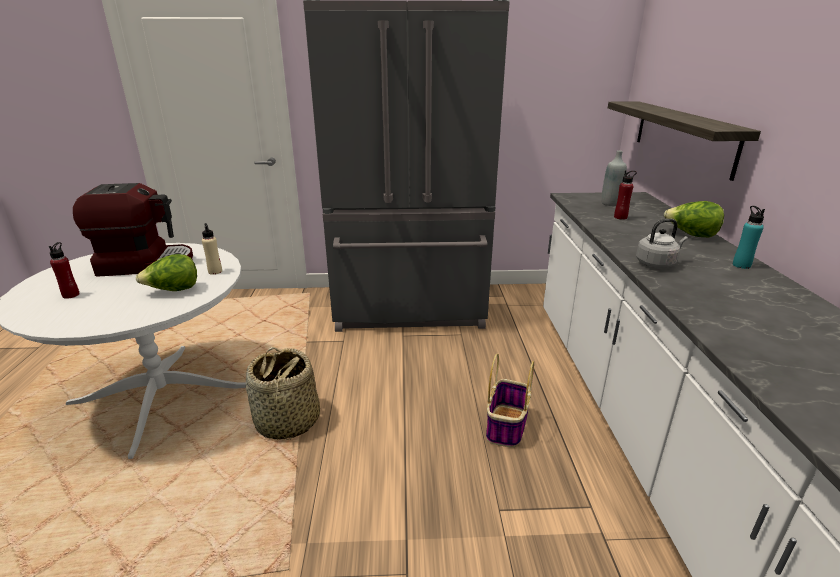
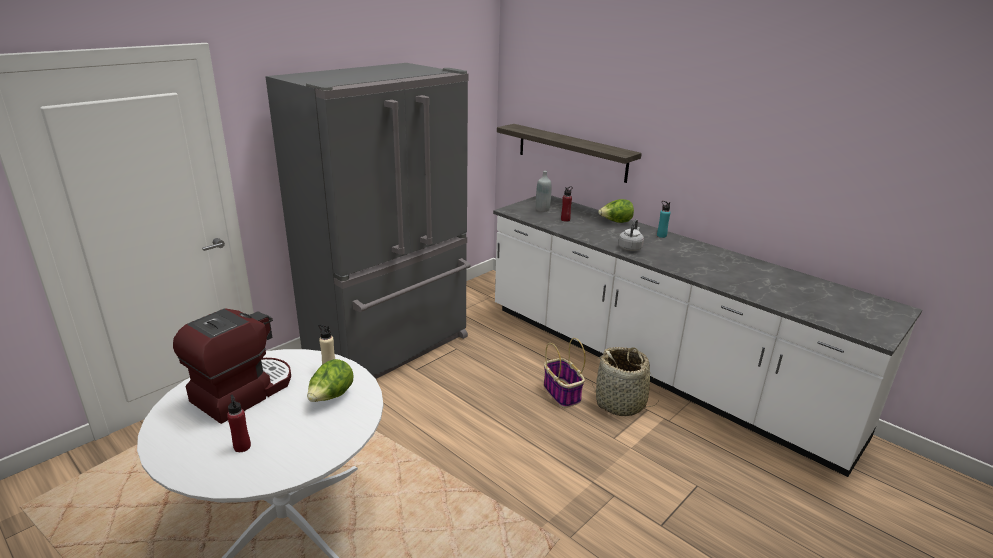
camera: 45 degrees left, 0 degrees up
basket [246,347,320,440] -> basket moved to [592,347,658,416]

